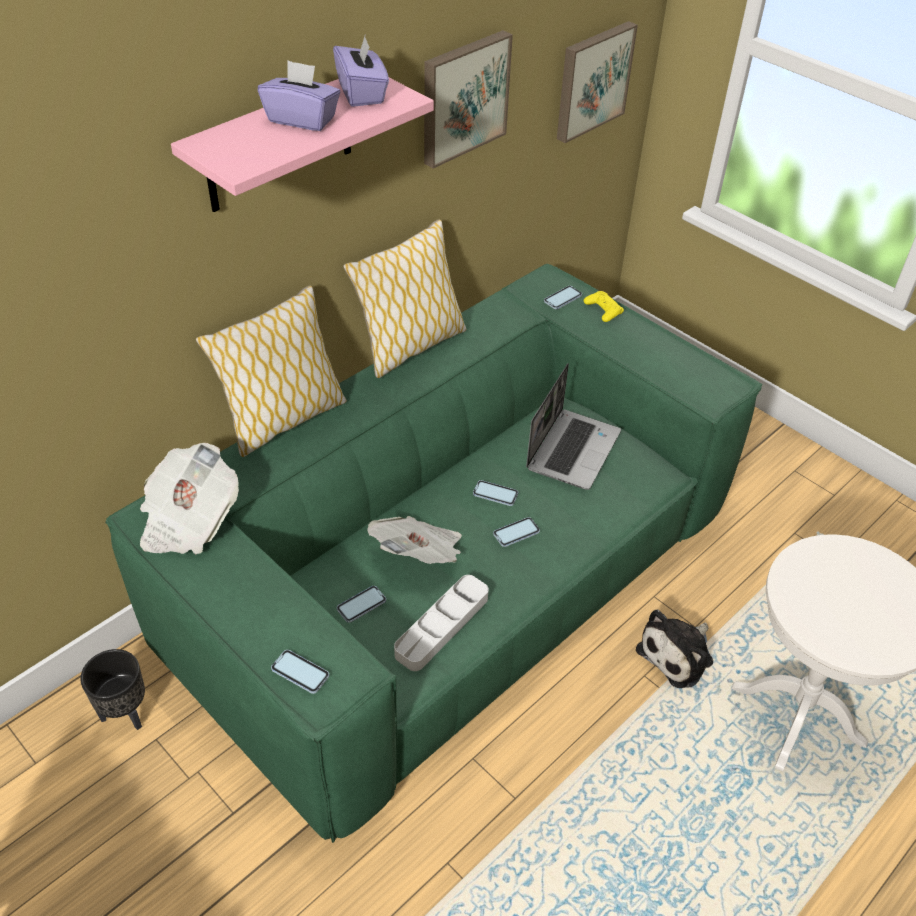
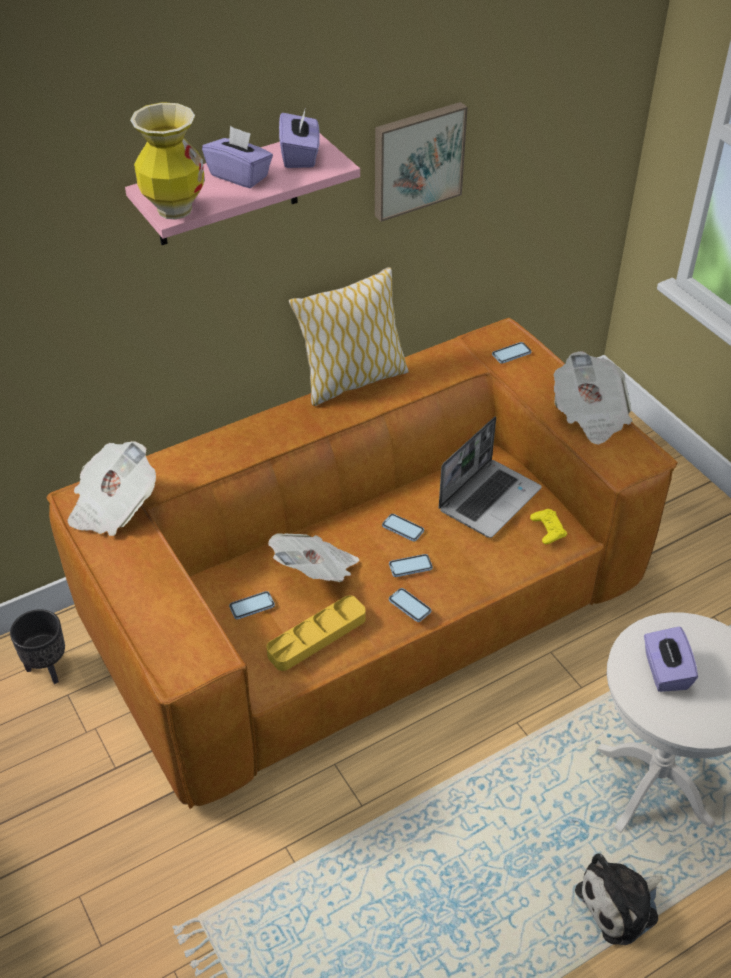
camera: 15 degrees right, 0 degrees up
green sofa [105,264,763,843] -> brown sofa [46,318,678,809]
pillow [196,285,347,457] -> none
phone [271,650,329,694] -> phone moved to [389,588,432,622]
grey tray [394,575,489,671] -> yellow tray [267,595,366,671]
picture [557,21,638,143] -> none
yellow game controller [584,291,624,322] -> yellow game controller moved to [530,509,567,544]
plush toy [636,610,713,688] -> plush toy moved to [575,853,663,945]
none -> vase [130,102,205,219]
none -> newspaper [554,351,632,445]
none -> purple tissue box [644,626,698,692]

